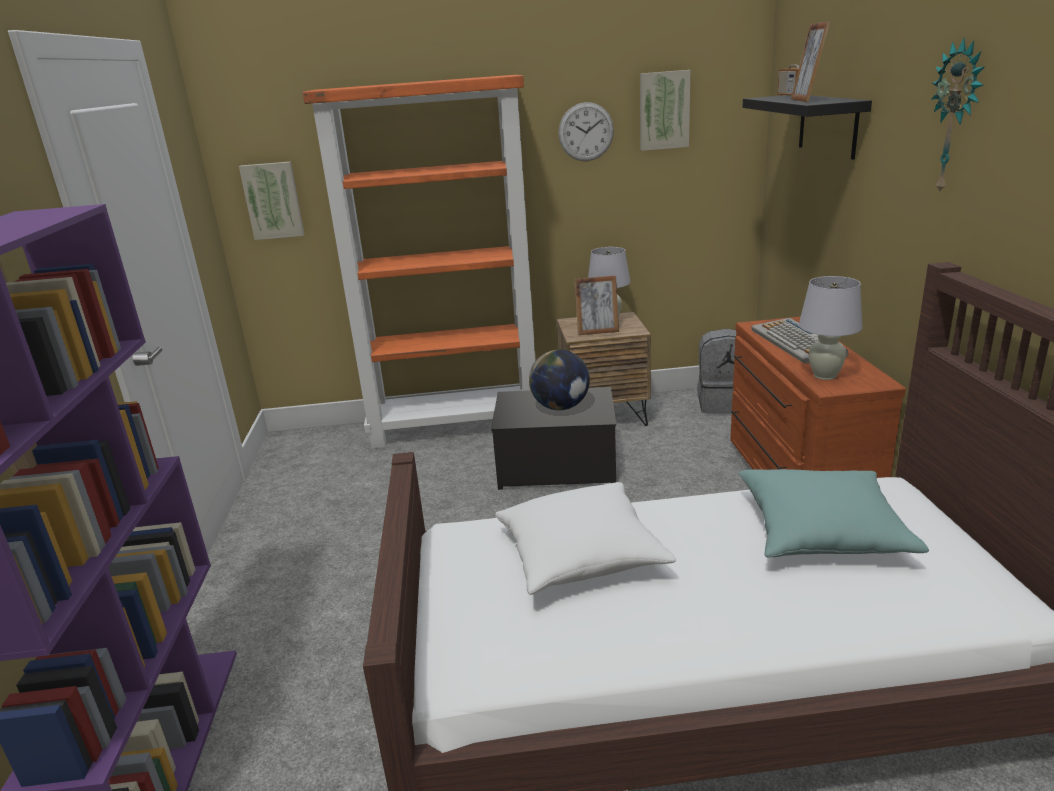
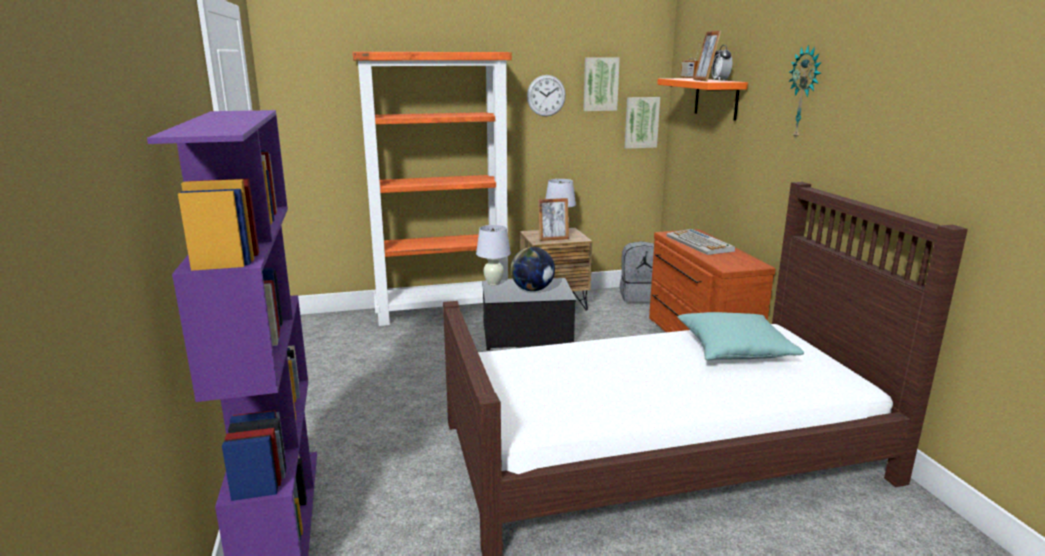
camera: 10 degrees left, 5 degrees down
picture [239,161,305,240] -> picture moved to [625,97,660,149]
white pillow [495,482,676,595] -> none
black shelf [743,95,872,160] -> orange shelf [657,78,748,121]
white table lamp [799,276,863,380] -> white table lamp moved to [476,225,511,285]
none -> alarm clock [712,45,732,81]

